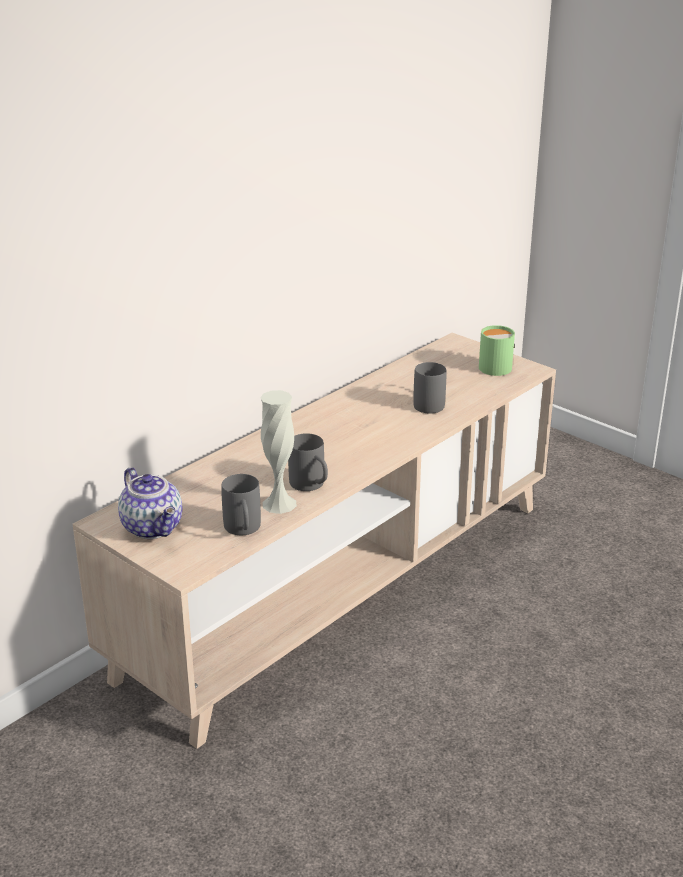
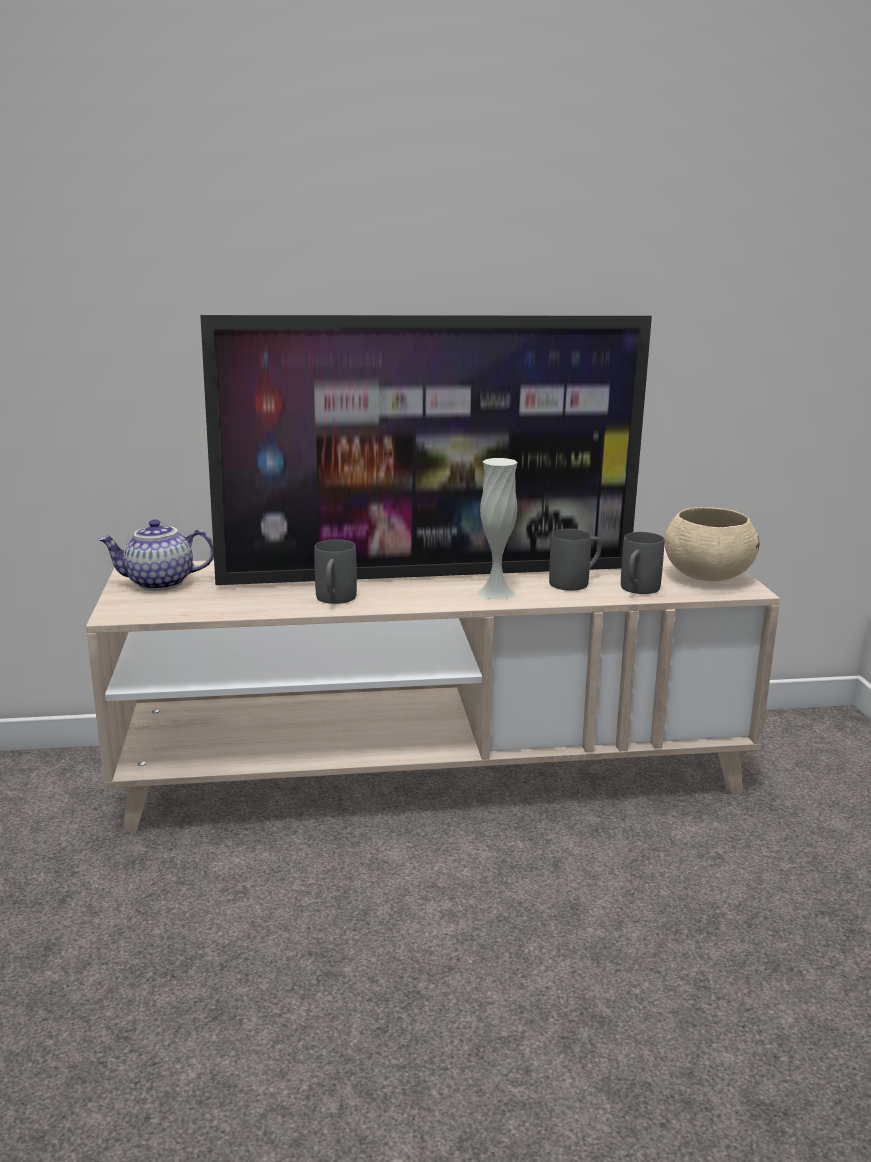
camera: 40 degrees right, 10 degrees down
teapot [118,467,183,539] -> teapot turned 75 degrees clockwise [98,519,214,591]
grey mug [221,474,261,535] -> grey mug moved to [621,532,664,594]
white vase [260,390,297,514] -> white vase moved to [477,458,518,600]
green mug [479,325,515,376] -> beige bowl [664,507,759,581]
none -> television [200,315,652,585]

